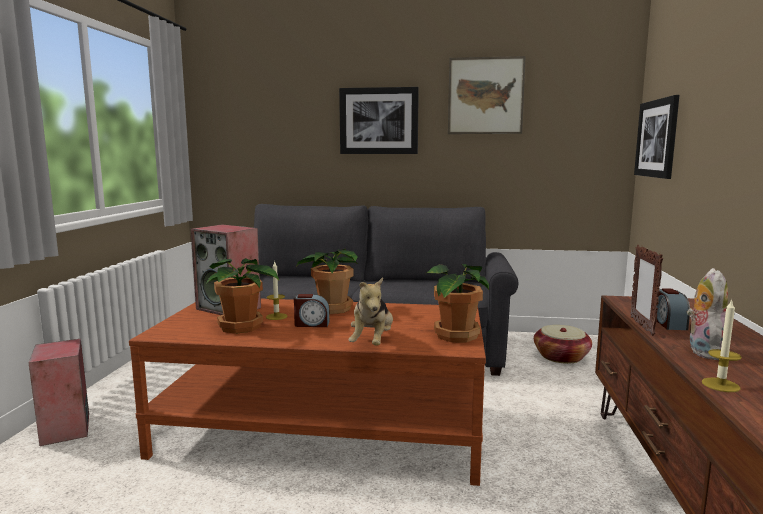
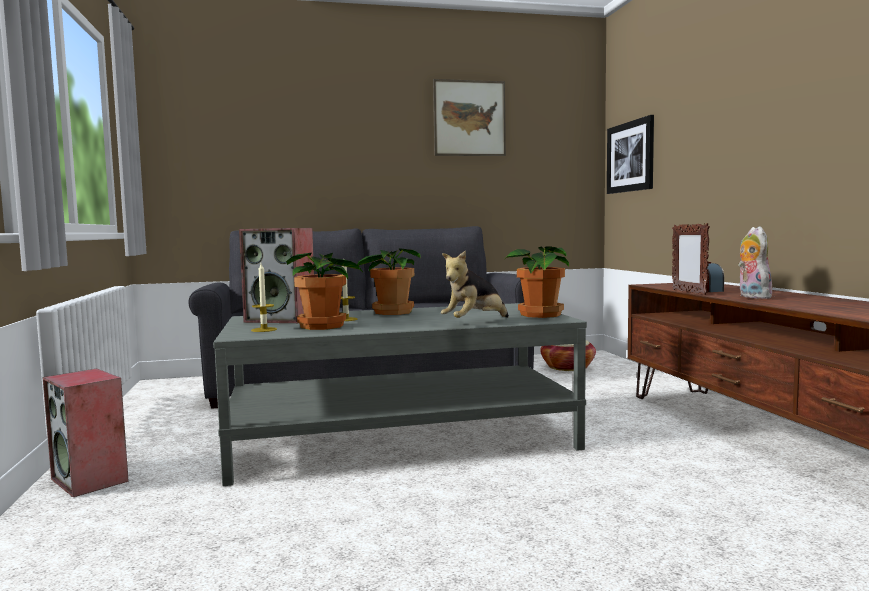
camera: 20 degrees left, 5 degrees down
brown coffee table [129,299,486,486] -> grey coffee table [213,303,587,486]
alarm clock [294,294,329,327] -> none
picture [339,87,419,154] -> none
plush toy [349,277,393,346] -> plush toy turned 60 degrees clockwise [441,251,509,318]
candle [702,299,742,392] -> candle moved to [251,263,277,332]

